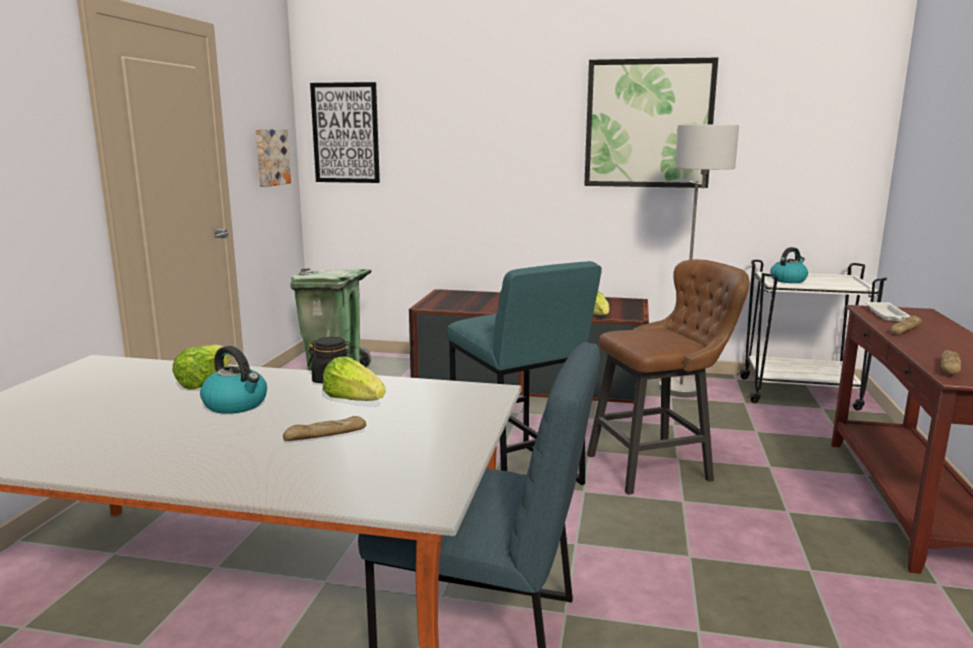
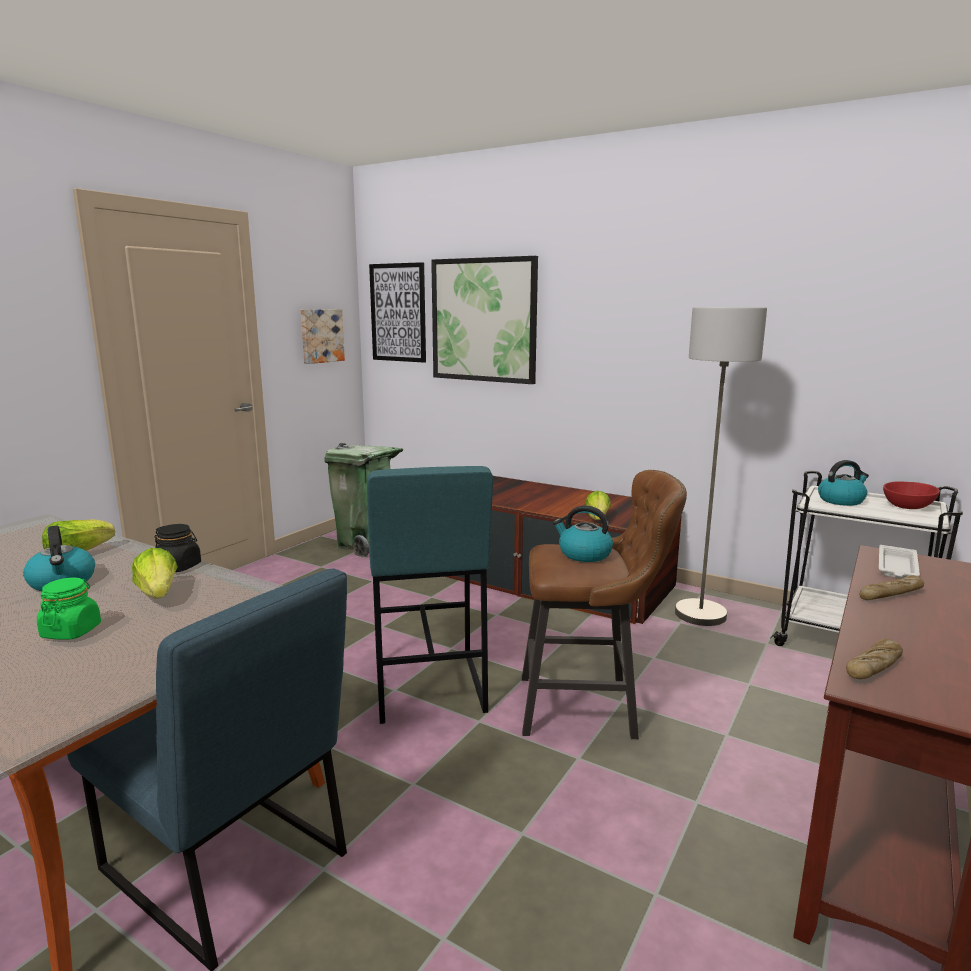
camera: 20 degrees right, 0 degrees up
bread [283,416,366,441] -> green jar [37,578,101,640]
picture [584,57,718,188] -> picture moved to [431,256,538,384]
none -> kettle [553,506,613,562]
none -> red bowl [883,482,940,509]

